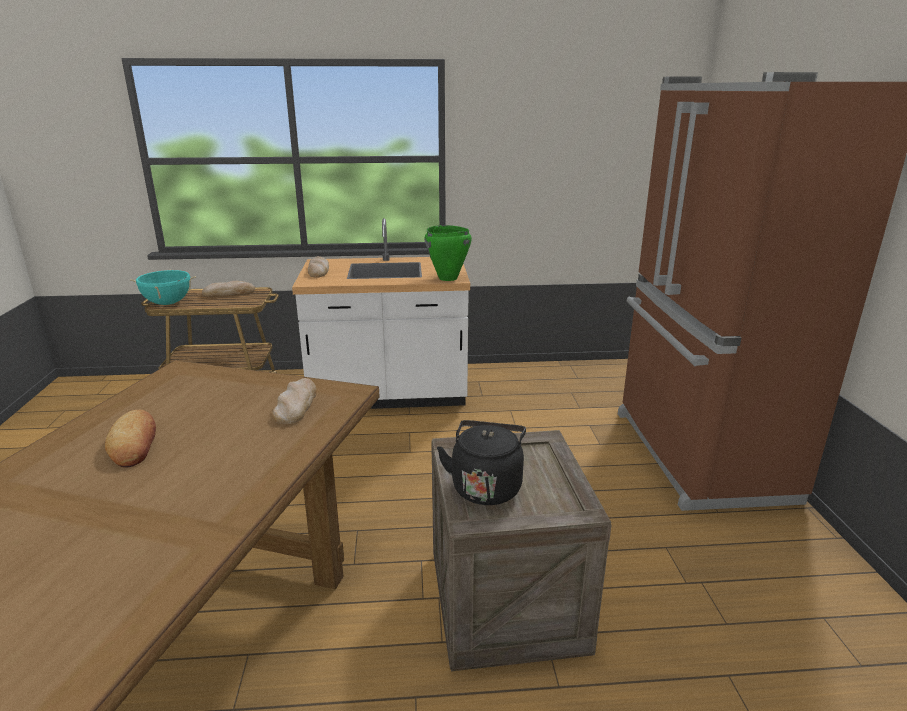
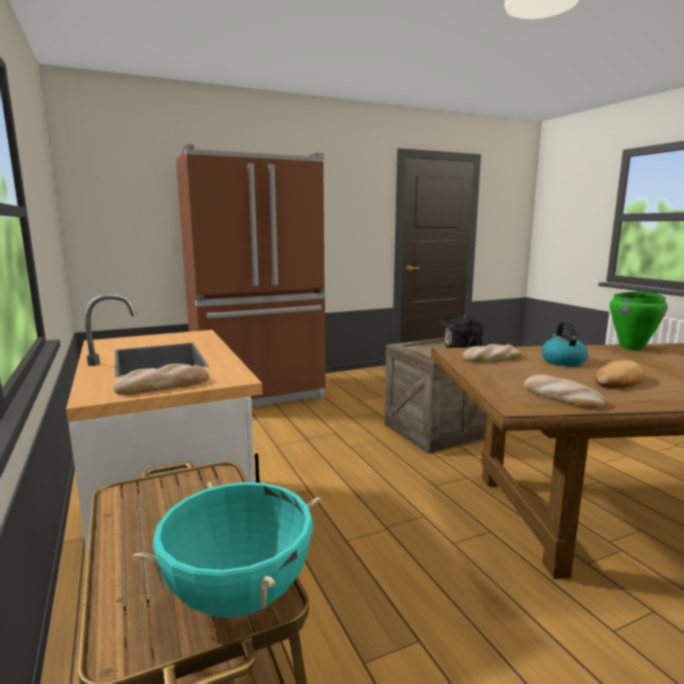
camera: 110 degrees left, 10 degrees down
bread [202,281,255,296] -> bread moved to [524,374,605,409]
green cooking pot [424,225,472,281] -> green cooking pot moved to [610,291,668,351]
none -> kettle [541,322,588,366]

